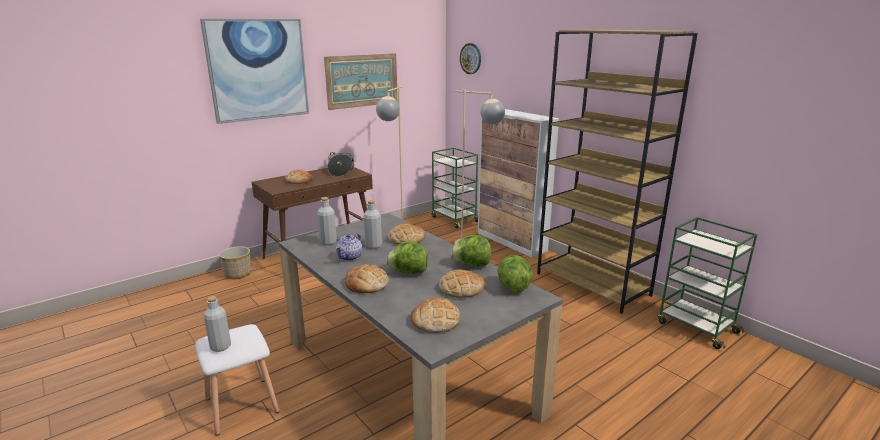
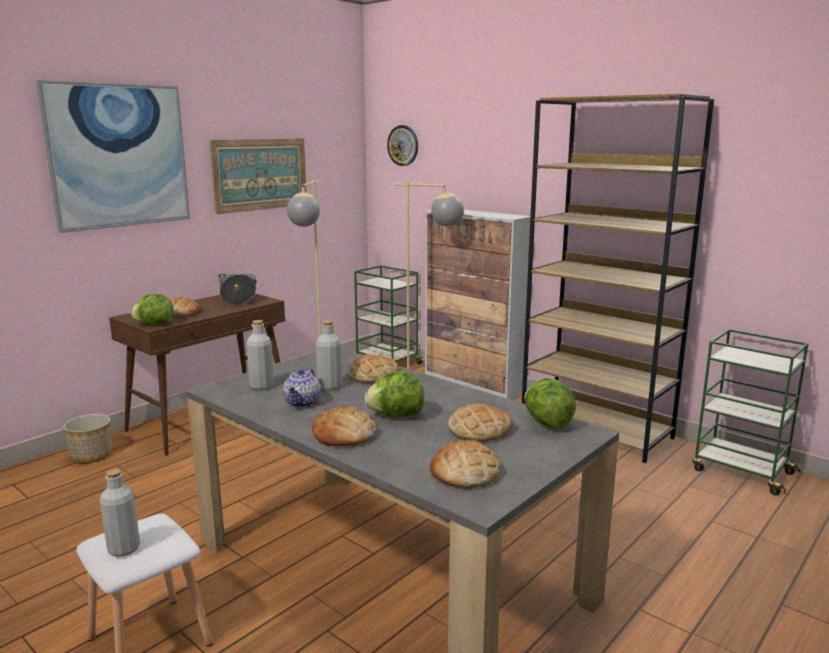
camera: 10 degrees left, 5 degrees down
lettuce [451,235,491,266] -> lettuce moved to [131,294,174,325]

